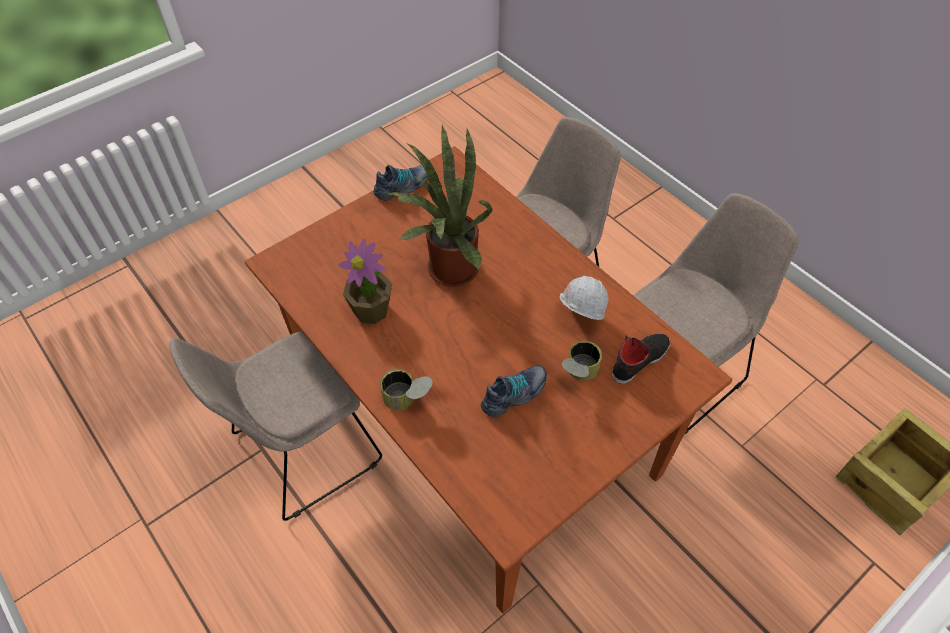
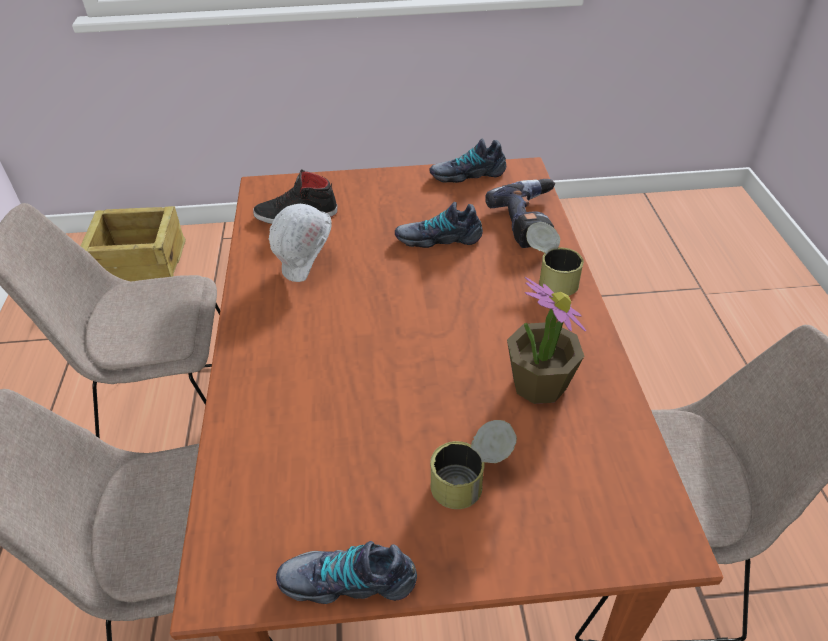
camera: 145 degrees left, 10 degrees down
potted plant [387,124,493,287] -> none
can [562,341,602,381] -> can moved to [430,420,517,509]
none -> shoe [429,139,506,183]
none -> power drill [485,179,555,248]

